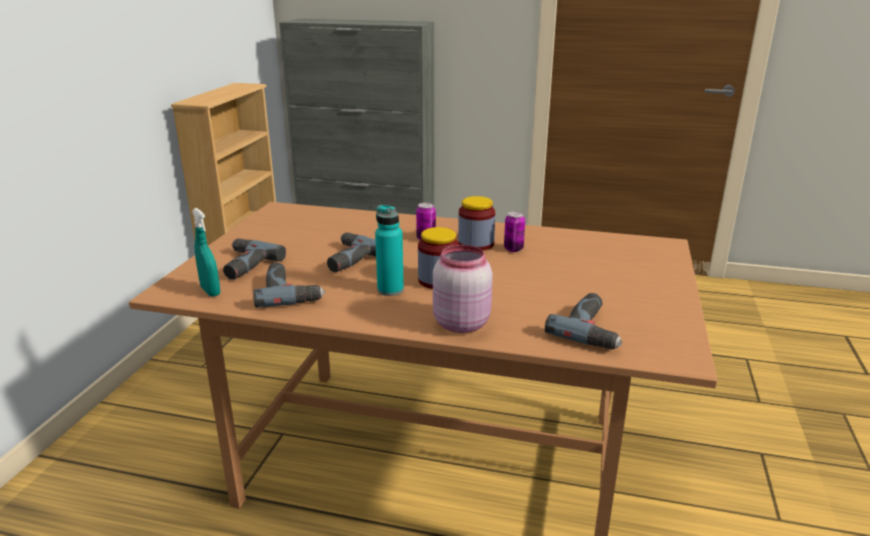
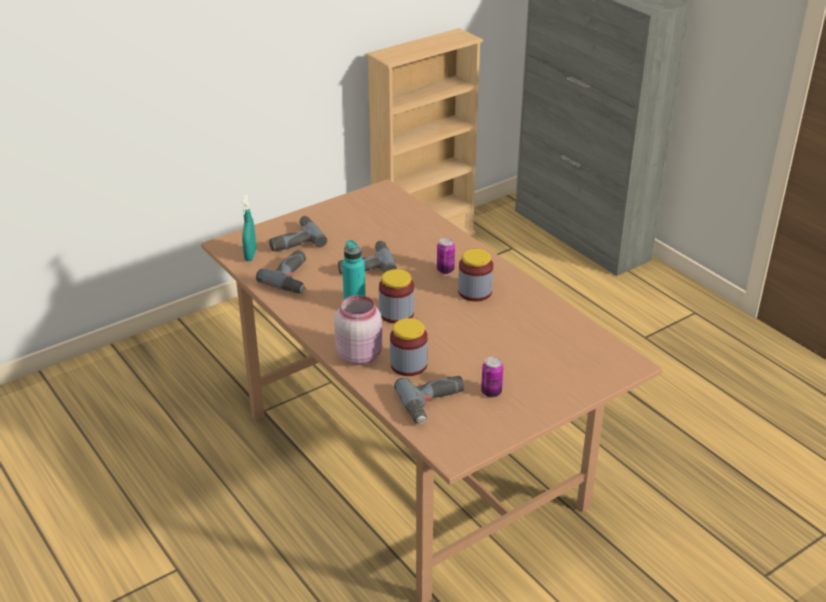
camera: 40 degrees right, 10 degrees up
can [504,211,525,252] -> can moved to [481,357,503,397]
none -> jar [390,318,428,376]

